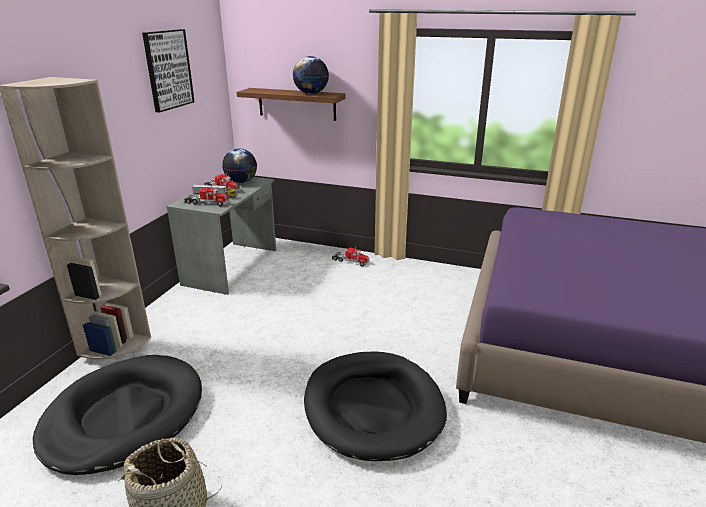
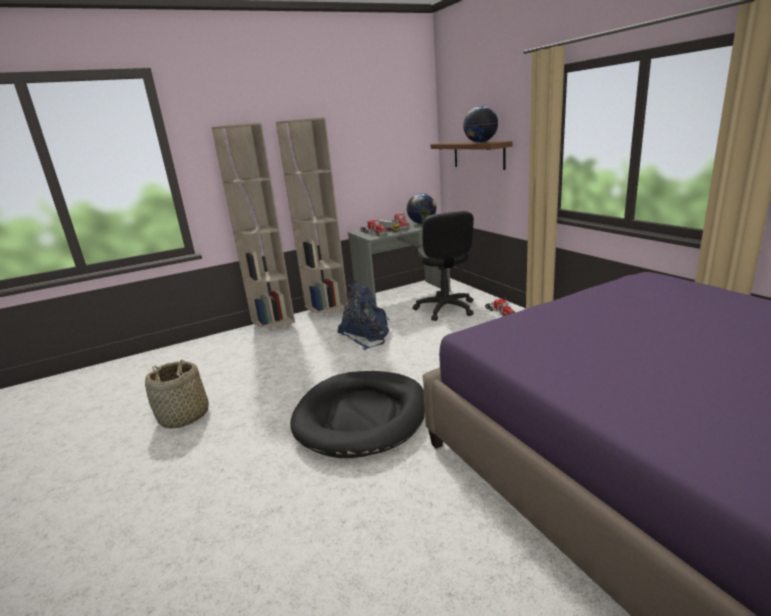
camera: 45 degrees right, 5 degrees down
black dog bed [33,355,202,475] -> none
picture [142,29,195,113] -> none
none -> beige bookcase [276,117,347,316]
none -> blue backpack [338,281,389,350]
none -> black office chair [413,211,474,321]

